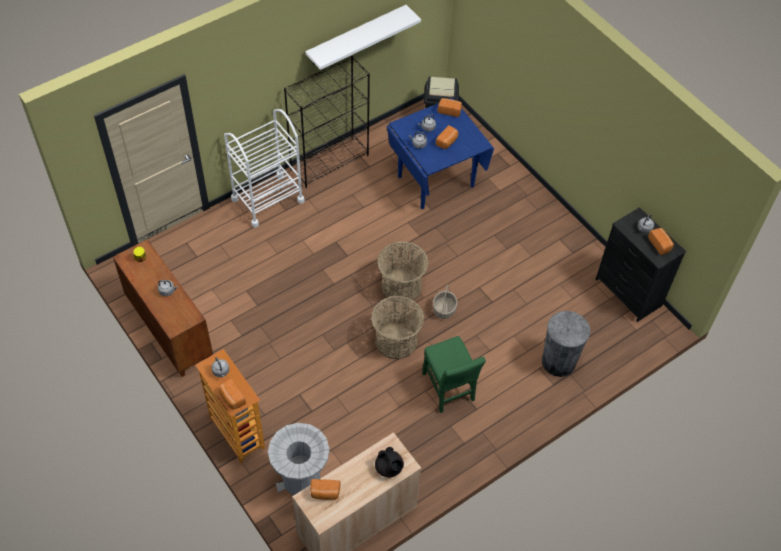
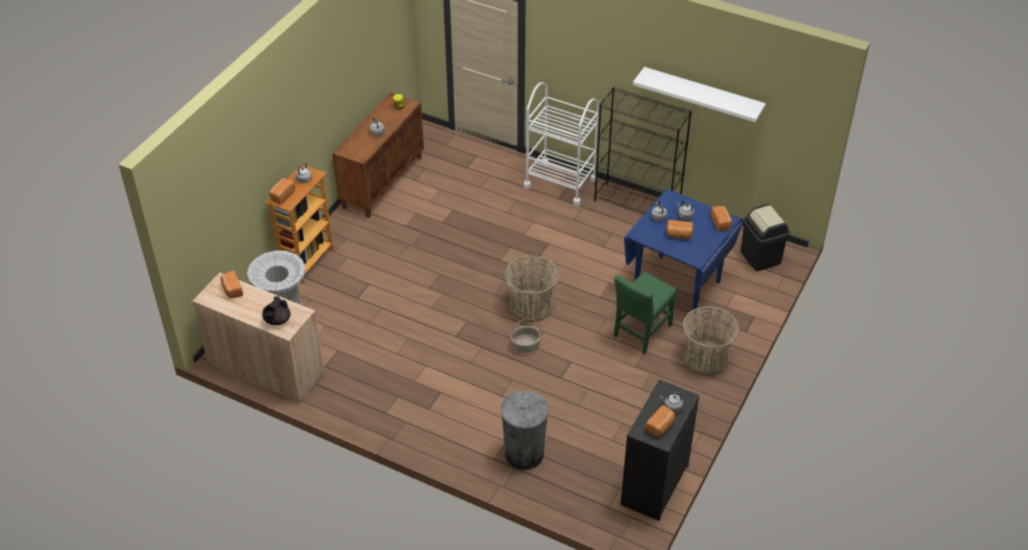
camera: 65 degrees right, 10 degrees down
basket [371,296,424,359] -> basket moved to [682,306,739,376]
green chair [422,336,486,413] -> green chair moved to [614,272,676,354]

